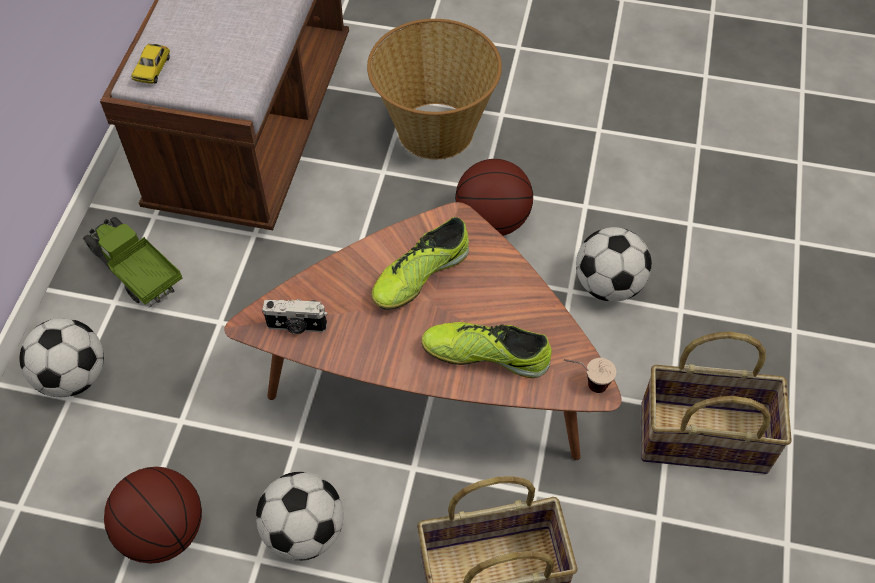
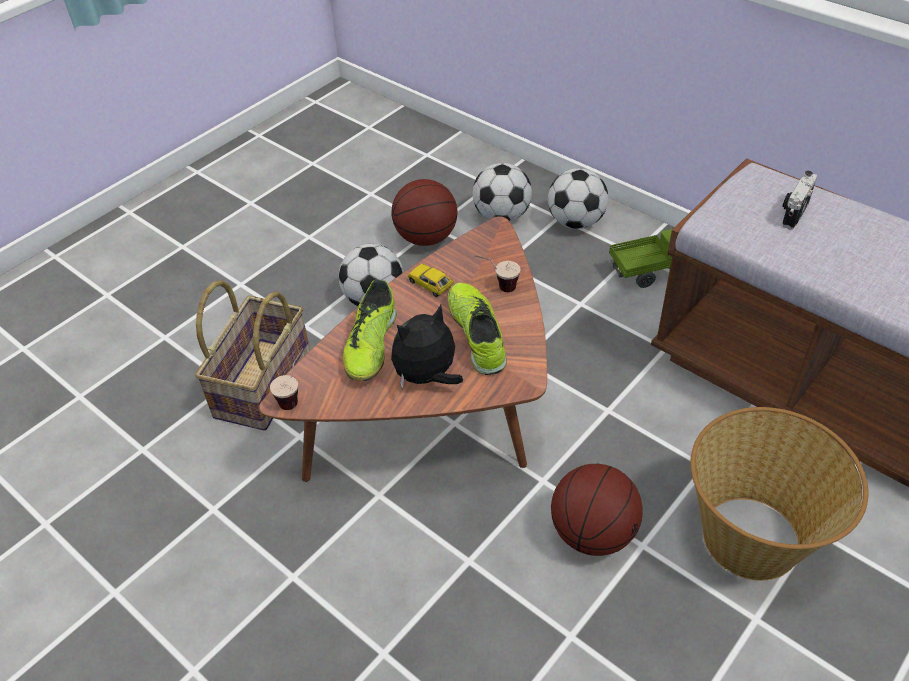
camera: 120 degrees right, 10 degrees down
toy car [131,44,170,84] -> toy car moved to [408,264,453,297]
camera [262,299,327,334] -> camera moved to [782,171,817,230]
shoe [421,322,552,378] -> shoe turned 150 degrees clockwise [343,279,397,381]
football [576,227,652,302] -> football moved to [473,163,532,222]
basket [641,332,792,474] -> none
none -> plush toy [391,305,463,389]
none -> cup [474,255,520,292]

